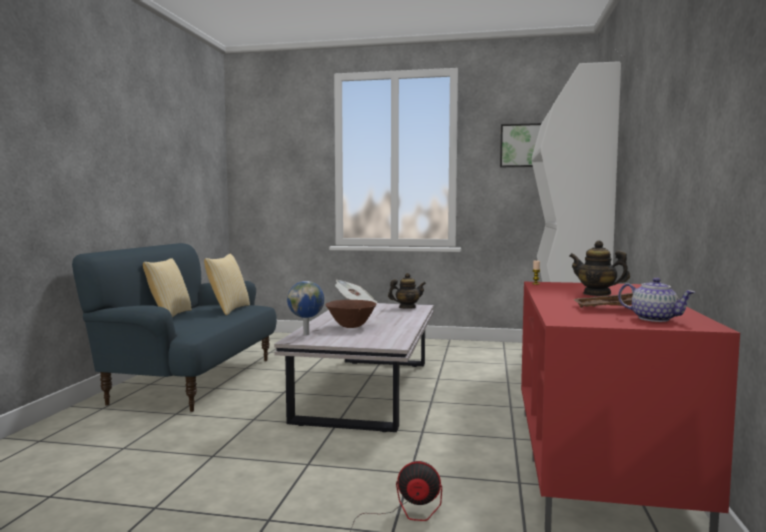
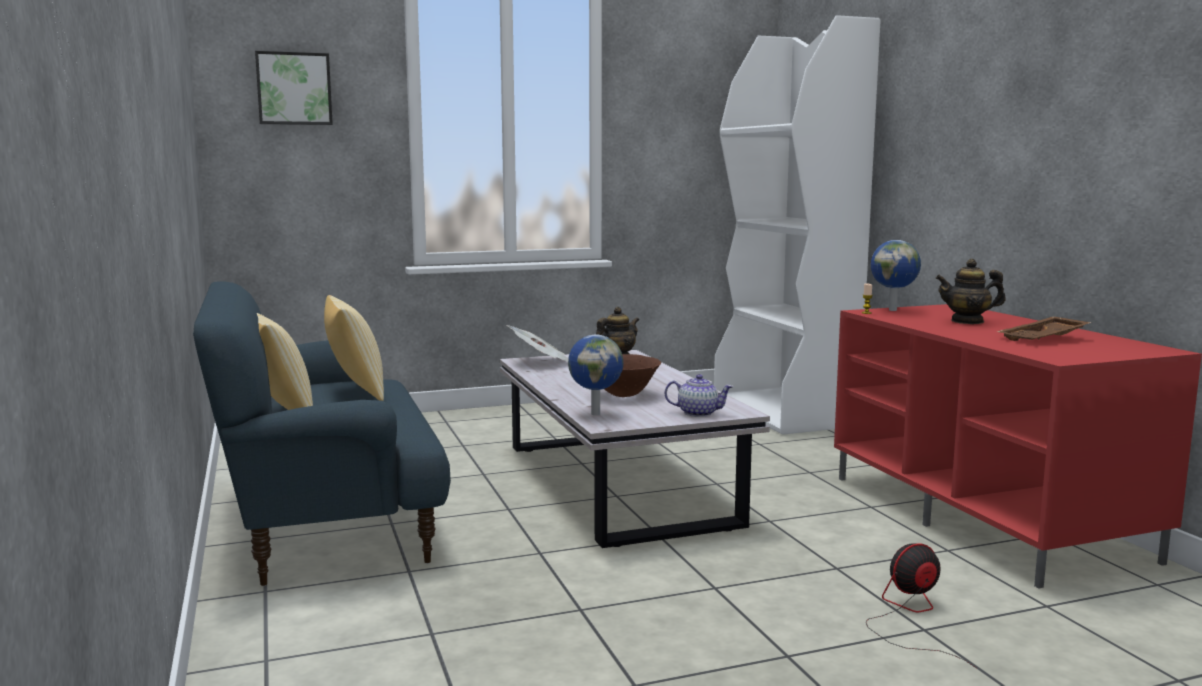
camera: 30 degrees left, 5 degrees up
picture [500,123,541,167] -> picture moved to [255,51,333,125]
teapot [618,278,696,322] -> teapot moved to [665,374,733,417]
none -> globe [871,240,921,311]

